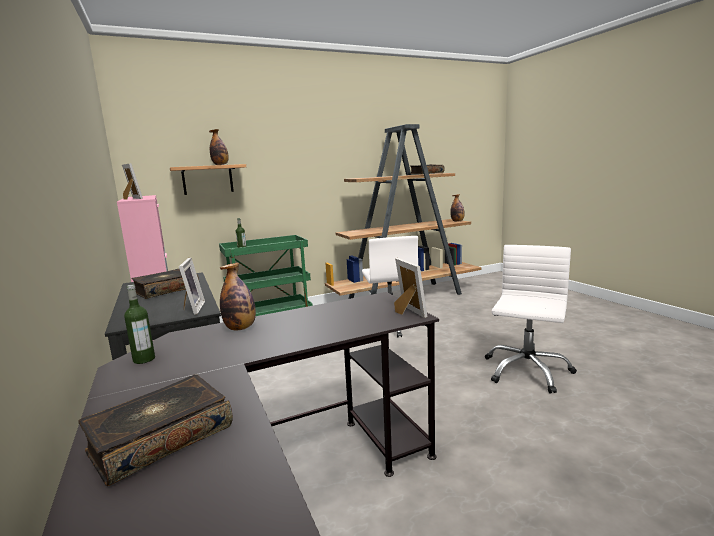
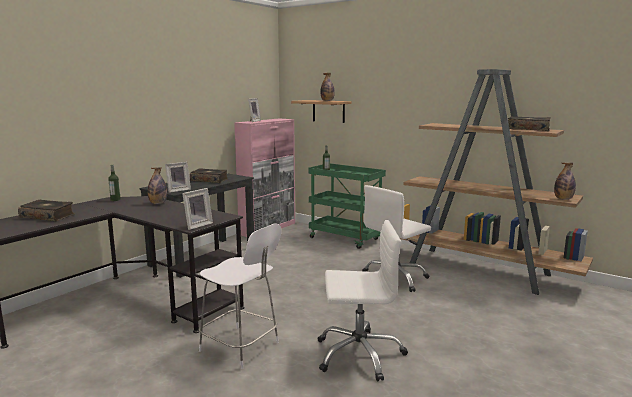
camera: 60 degrees right, 0 degrees up
none -> white stool [199,224,282,369]

